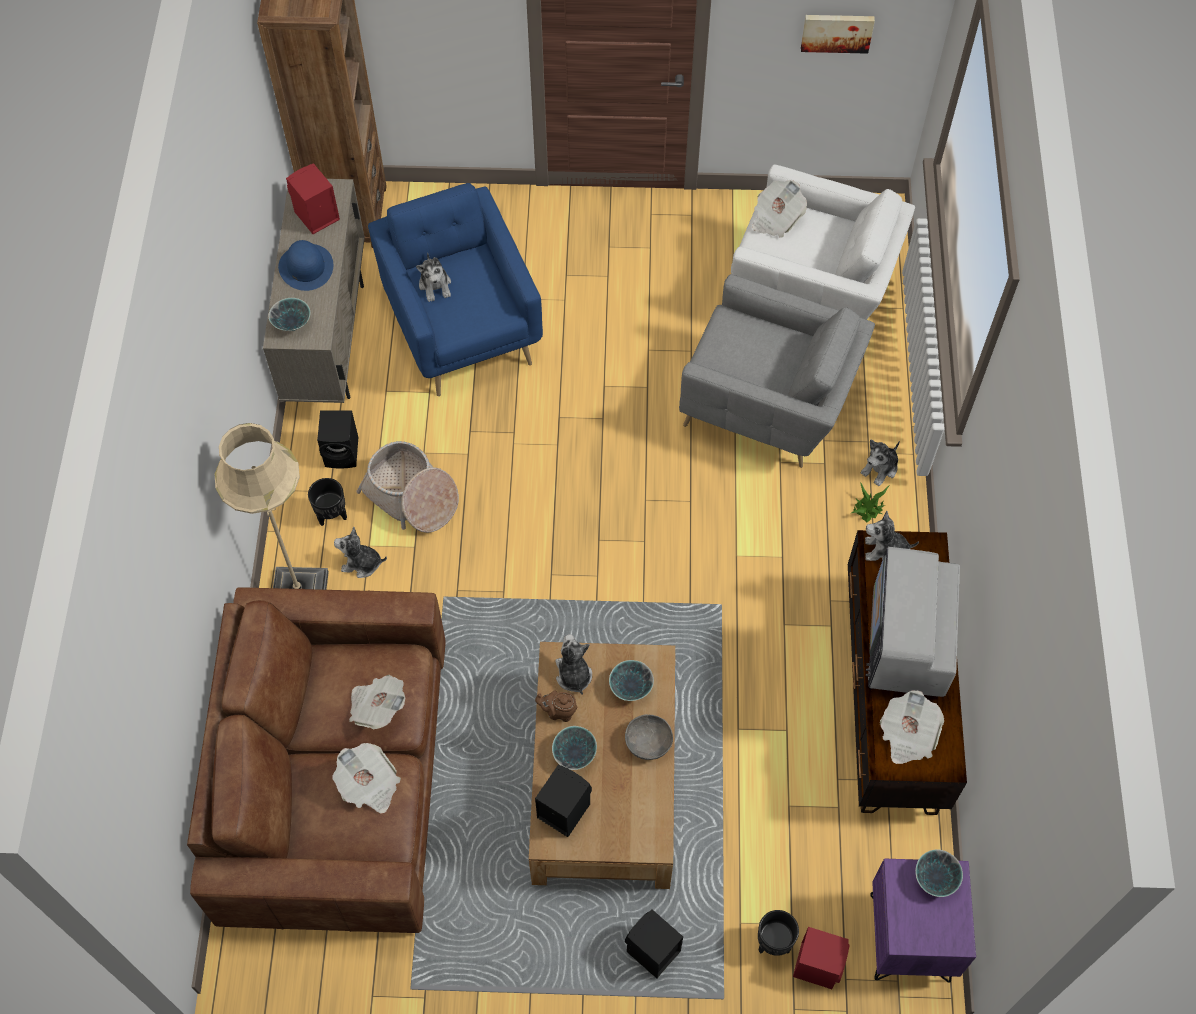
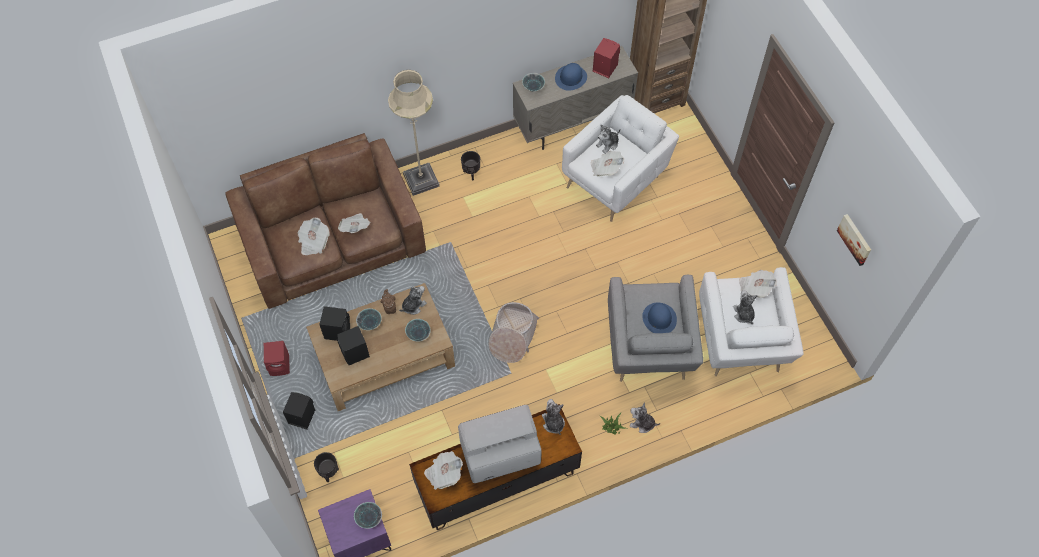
camera: 65 degrees right, 0 degrees up
black speaker [317,410,358,469] -> black speaker moved to [337,326,370,365]
plush toy [334,526,387,578] -> plush toy moved to [733,290,757,324]
basket [356,441,459,533] -> basket moved to [489,302,539,363]
blue armchair [368,183,543,396] -> white armchair [562,95,679,222]
grey bowl [625,714,673,760] -> none
red speaker [793,927,849,989] -> red speaker moved to [264,341,290,376]
none -> newspaper [591,151,624,176]
none -> blue hat [642,303,677,333]

